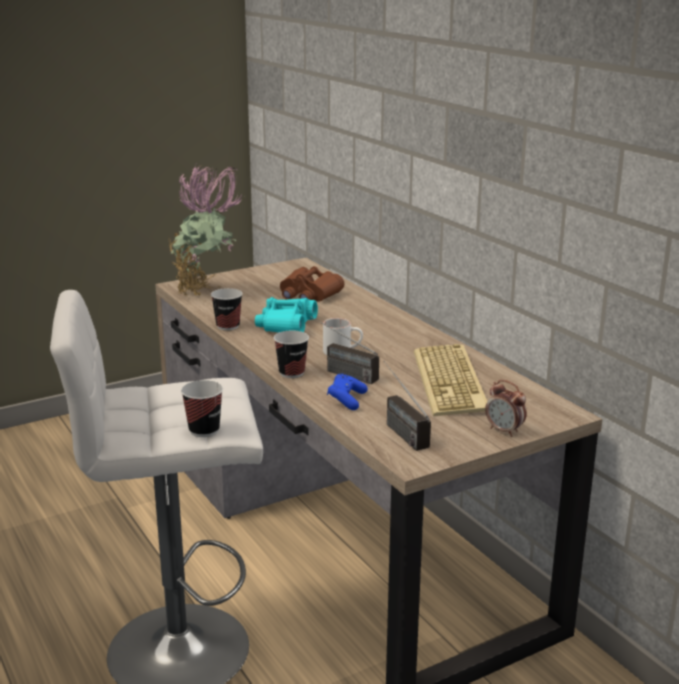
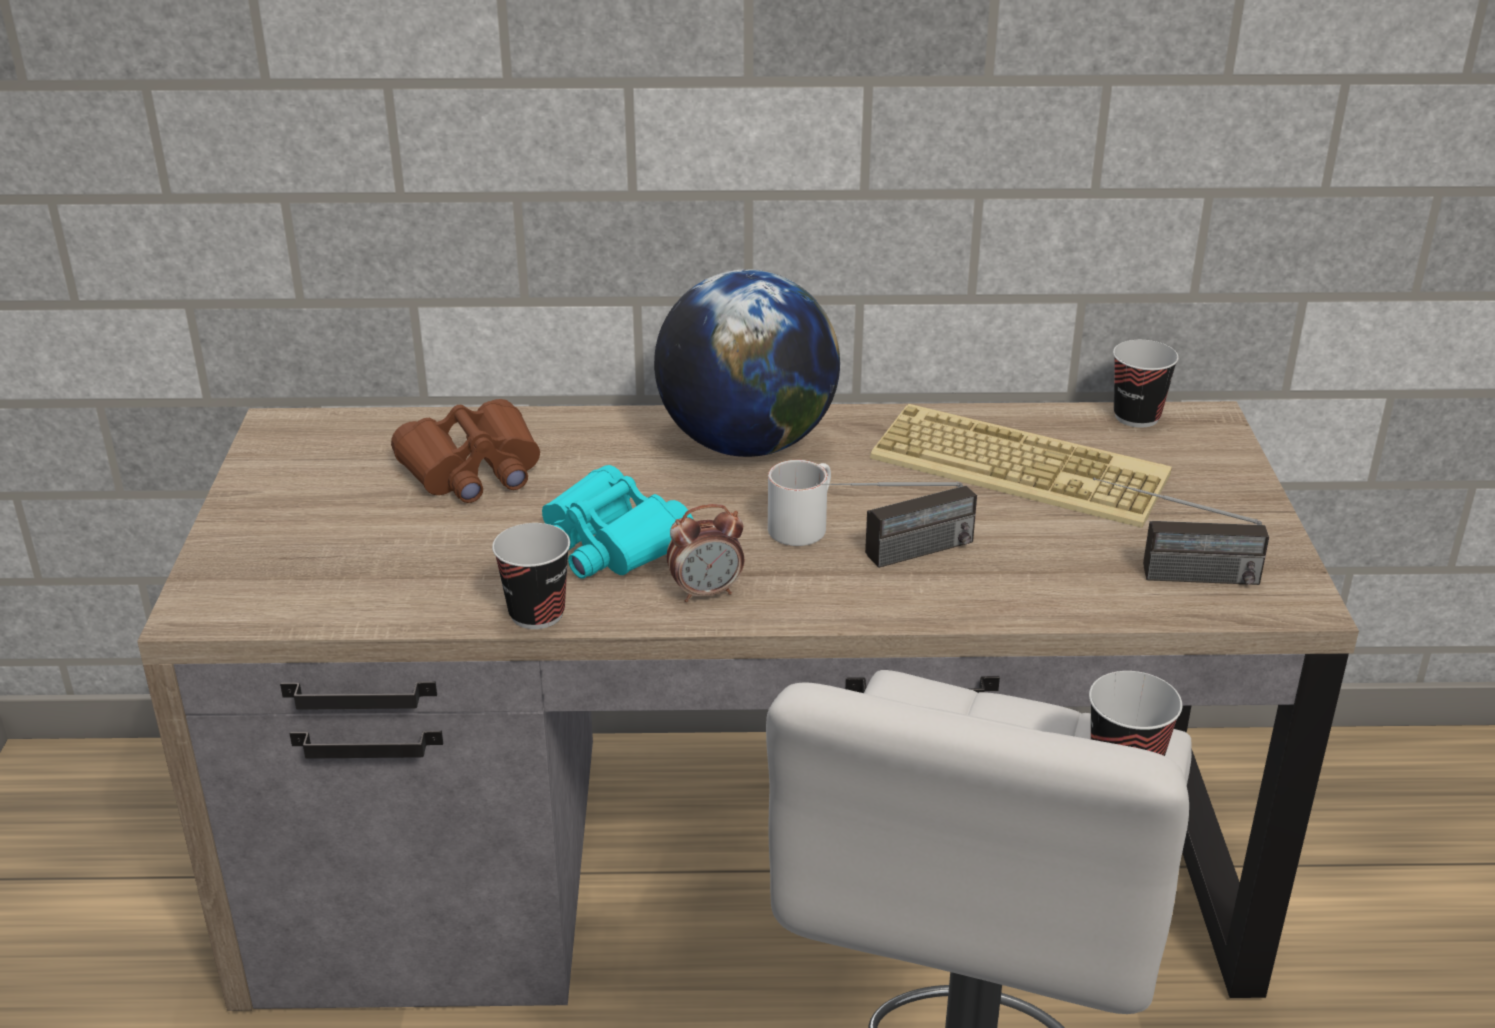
camera: 60 degrees left, 10 degrees up
potted plant [167,165,243,296] -> none
cup [274,330,309,378] -> cup moved to [1113,340,1179,428]
blue game controller [327,374,368,410] -> none
alarm clock [485,380,527,437] -> alarm clock moved to [666,504,744,602]
none -> globe [654,269,840,457]

